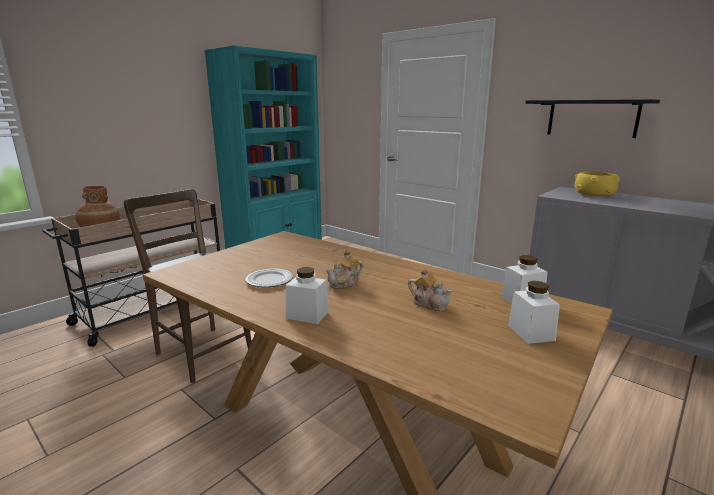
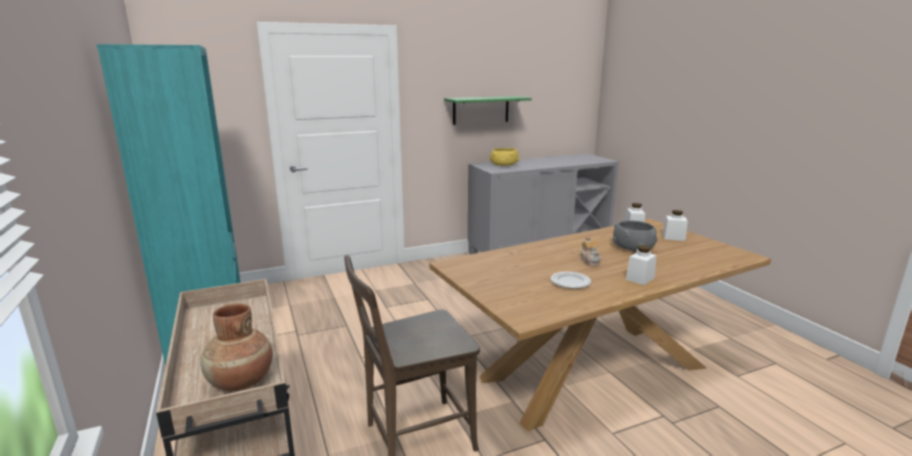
camera: 65 degrees left, 0 degrees up
teapot [408,268,453,311] -> grey bowl [613,220,658,251]
black shelf [525,99,660,138] -> green shelf [444,96,532,125]

